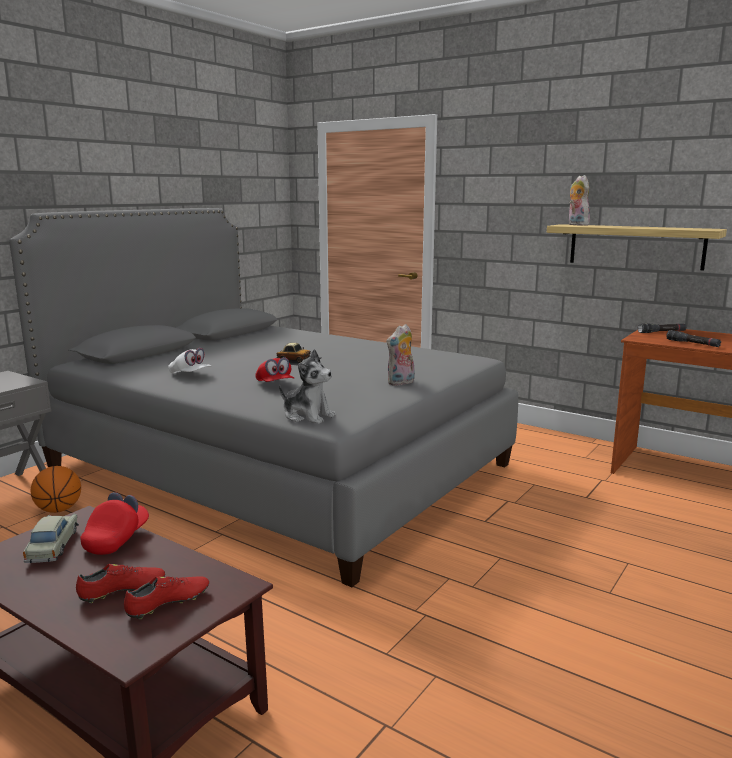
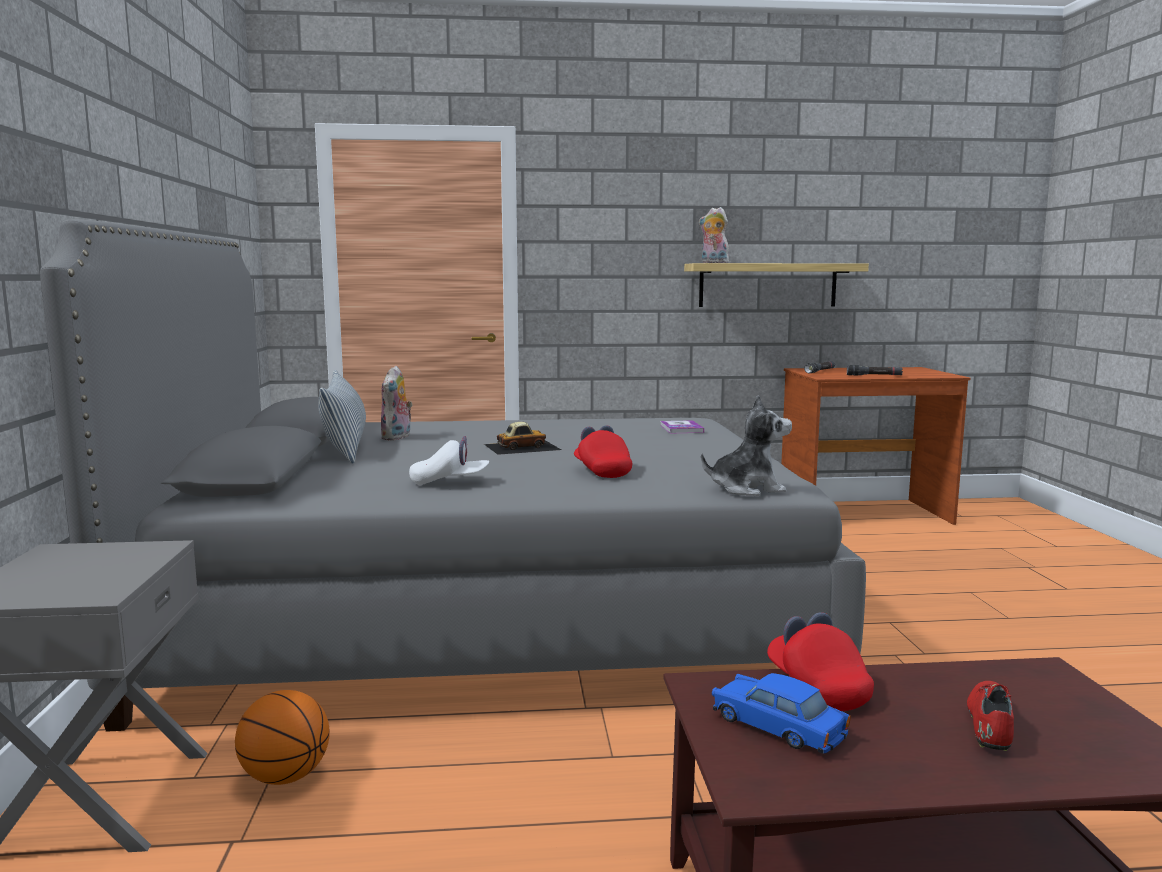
camera: 40 degrees left, 5 degrees down
beige toy car [23,514,79,563] -> blue toy car [712,673,851,754]
red shoe [124,576,209,620] -> none
red cap [255,357,294,382] -> red cap turned 135 degrees counterclockwise [574,425,632,478]
plush toy [386,324,415,386] -> plush toy moved to [381,366,412,441]
none -> pillow [319,370,366,464]
none -> book [661,420,704,434]

